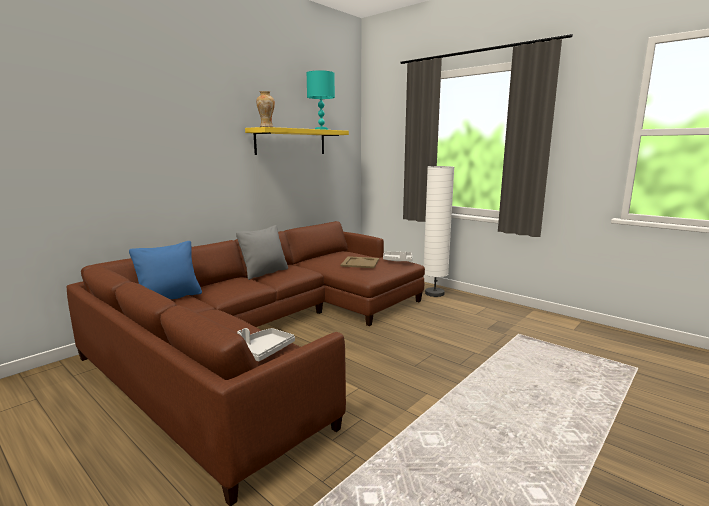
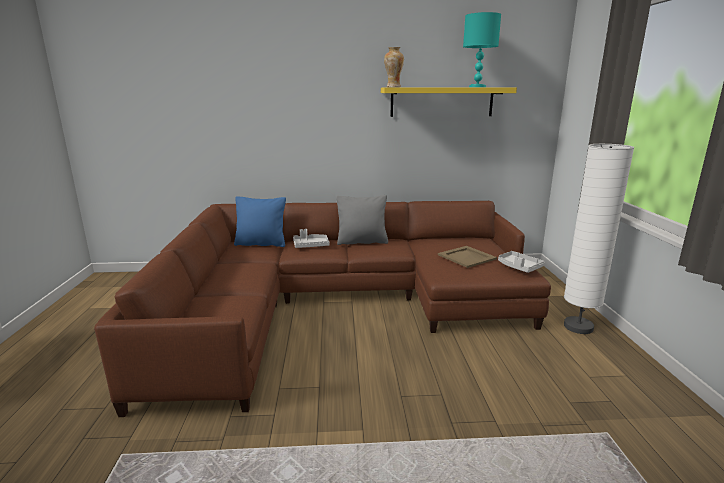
camera: 45 degrees right, 5 degrees up
grey tray [237,328,295,362] -> grey tray moved to [293,229,330,248]

